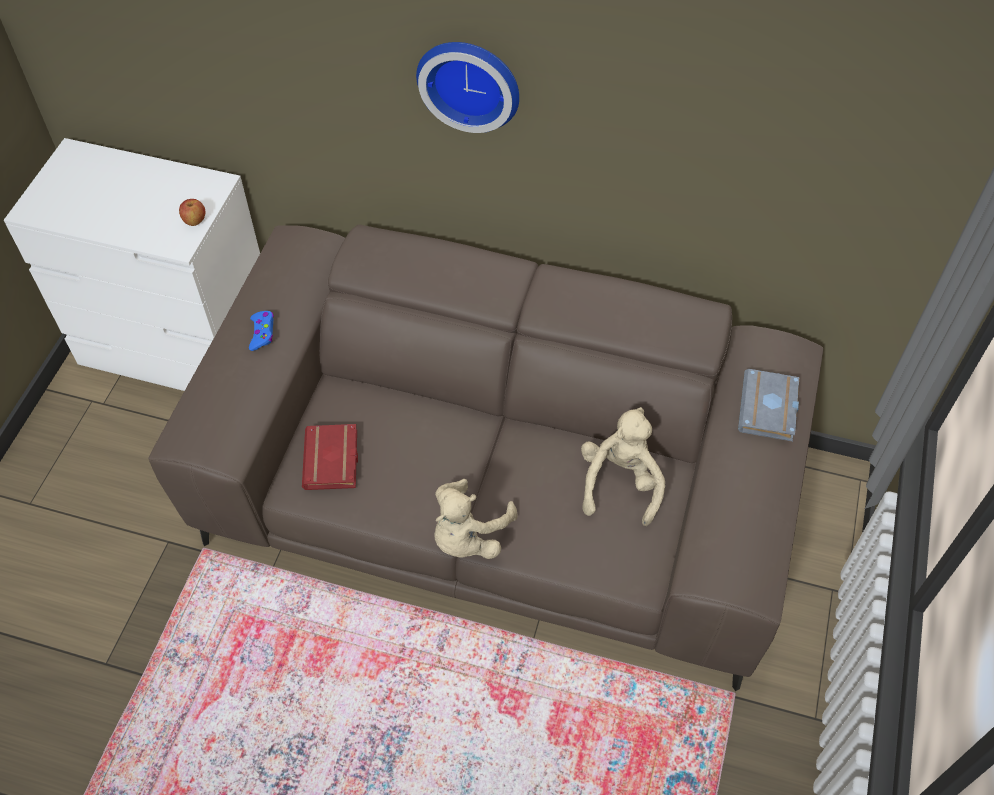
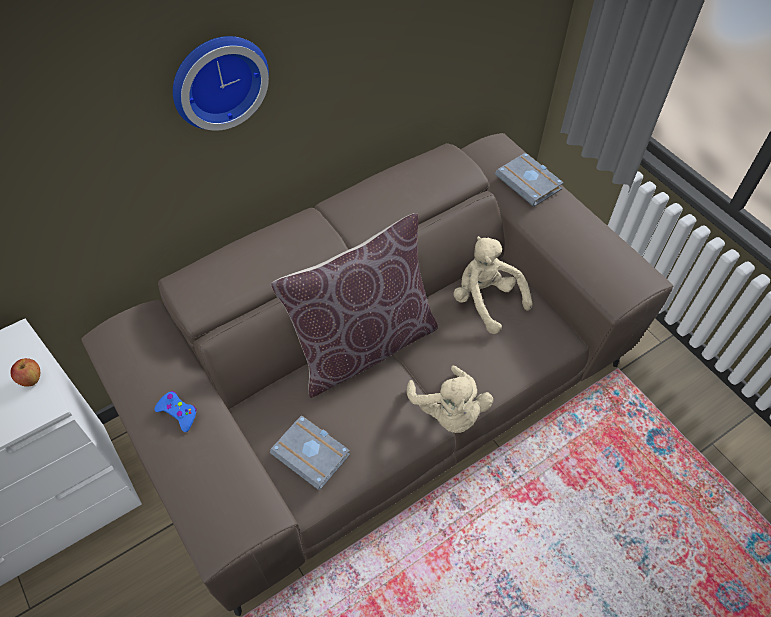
camera: 50 degrees left, 0 degrees up
red book [302,424,358,490] -> grey book [270,415,350,490]
none -> brown pillow [271,213,438,398]

